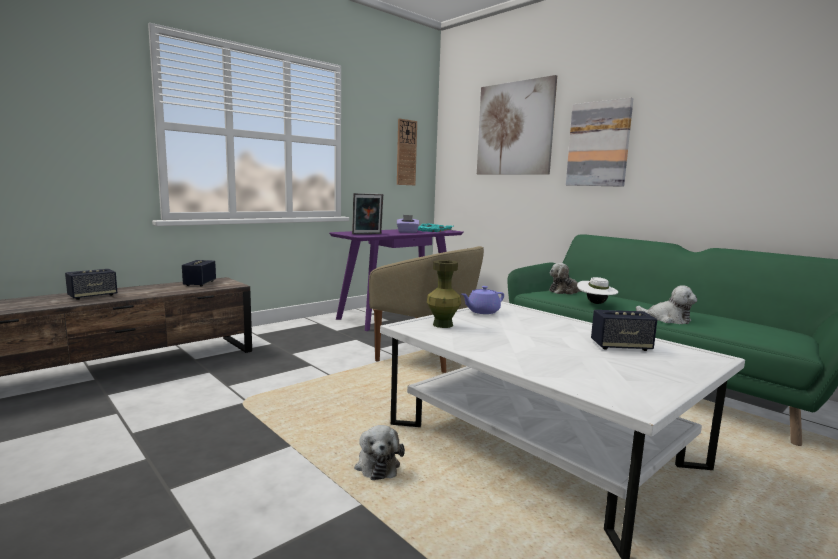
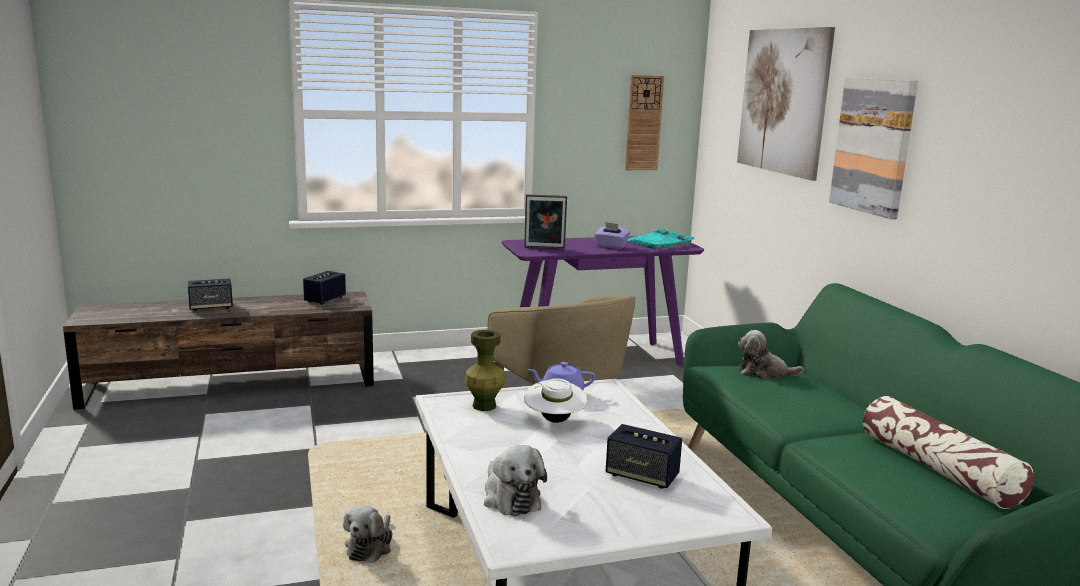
camera: 25 degrees right, 5 degrees up
white hat [577,277,618,304] -> white hat moved to [524,378,587,423]
plush toy [636,285,697,324] -> plush toy moved to [484,445,547,516]
none -> pillow [863,396,1034,509]

